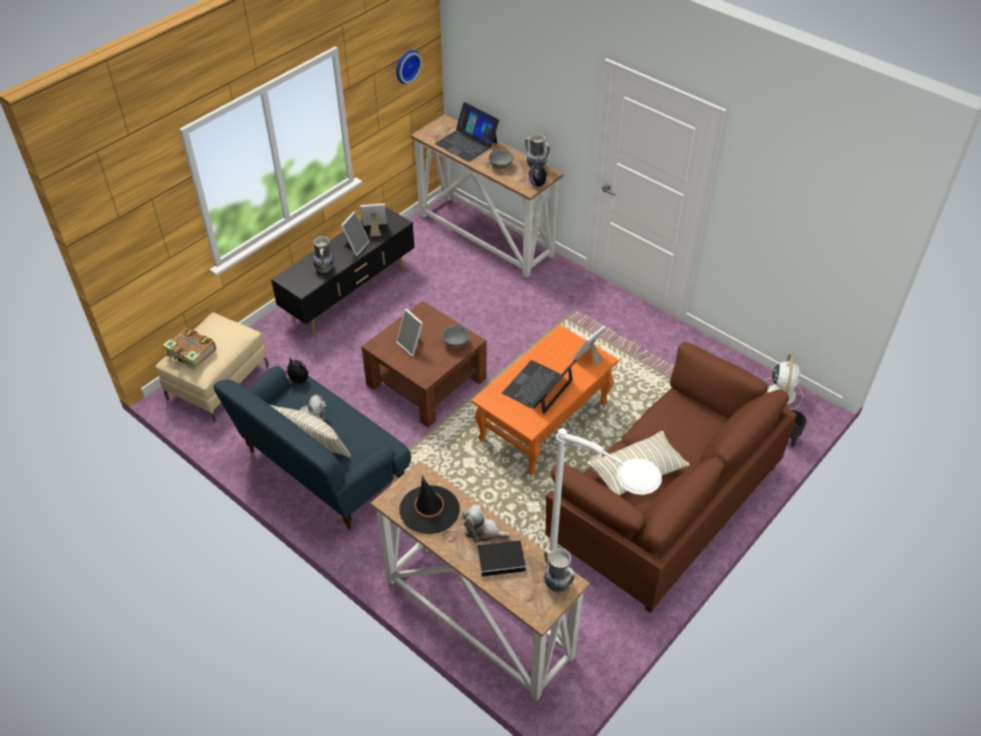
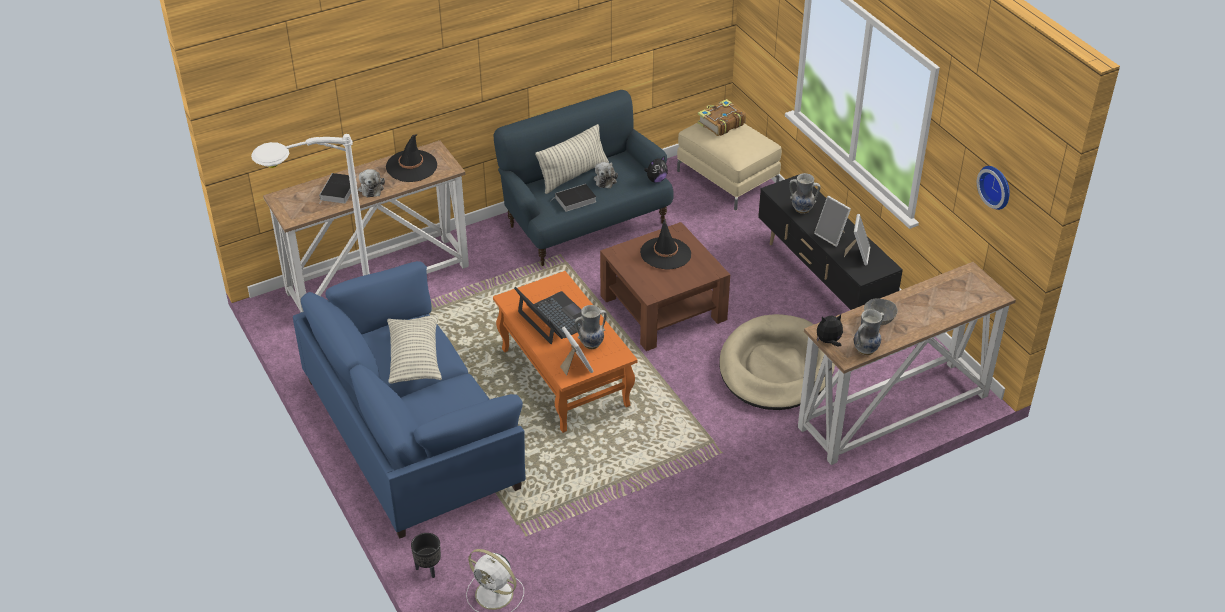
camera: 110 degrees right, 5 degrees down
picture frame [396,308,424,357] -> black hat [640,219,691,269]
laptop [435,102,499,162] -> none
grey bowl [442,325,470,348] -> none
plush toy [463,504,510,543] -> plush toy turned 135 degrees clockwise [358,169,385,197]
vase [544,548,575,593] -> vase moved to [575,305,607,349]
brown sofa [545,342,797,613] -> blue sofa [293,261,526,539]
none -> book [551,184,596,212]
none -> beige dog bed [719,314,835,410]

